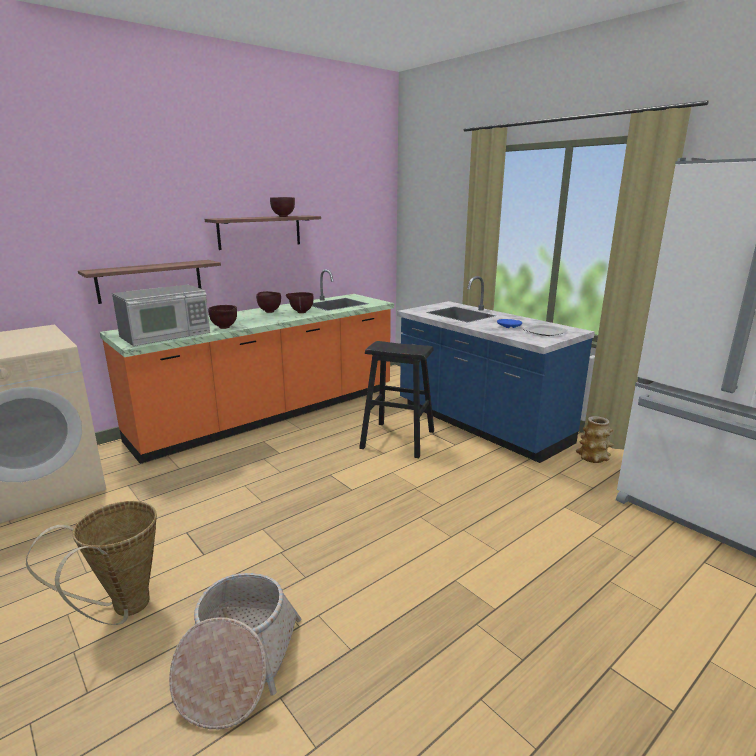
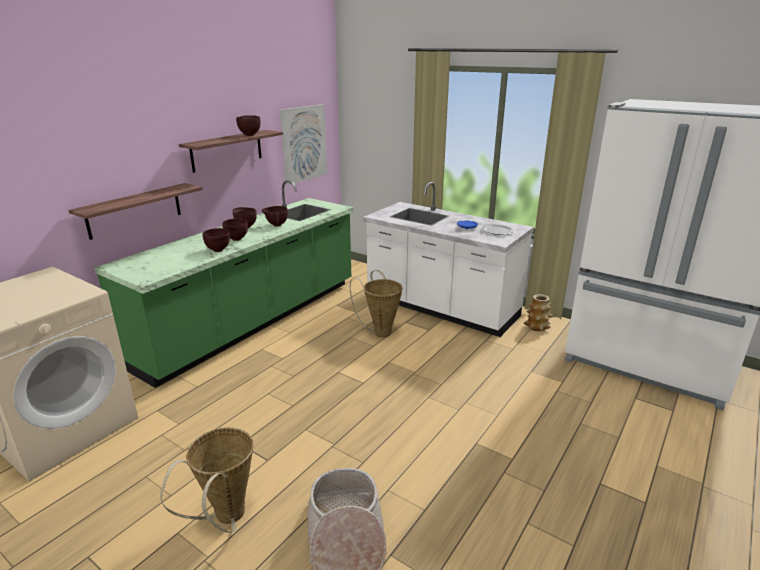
camera: 15 degrees left, 5 degrees up
orange counter [100,269,394,464] -> green counter [94,180,354,388]
microwave [112,285,210,346] -> none
black stool [359,341,434,458] -> basket [350,270,403,337]
blue counter [397,276,595,463] -> white counter [363,182,534,337]
none -> brown bowl [222,218,248,241]
none -> picture [280,104,327,185]

